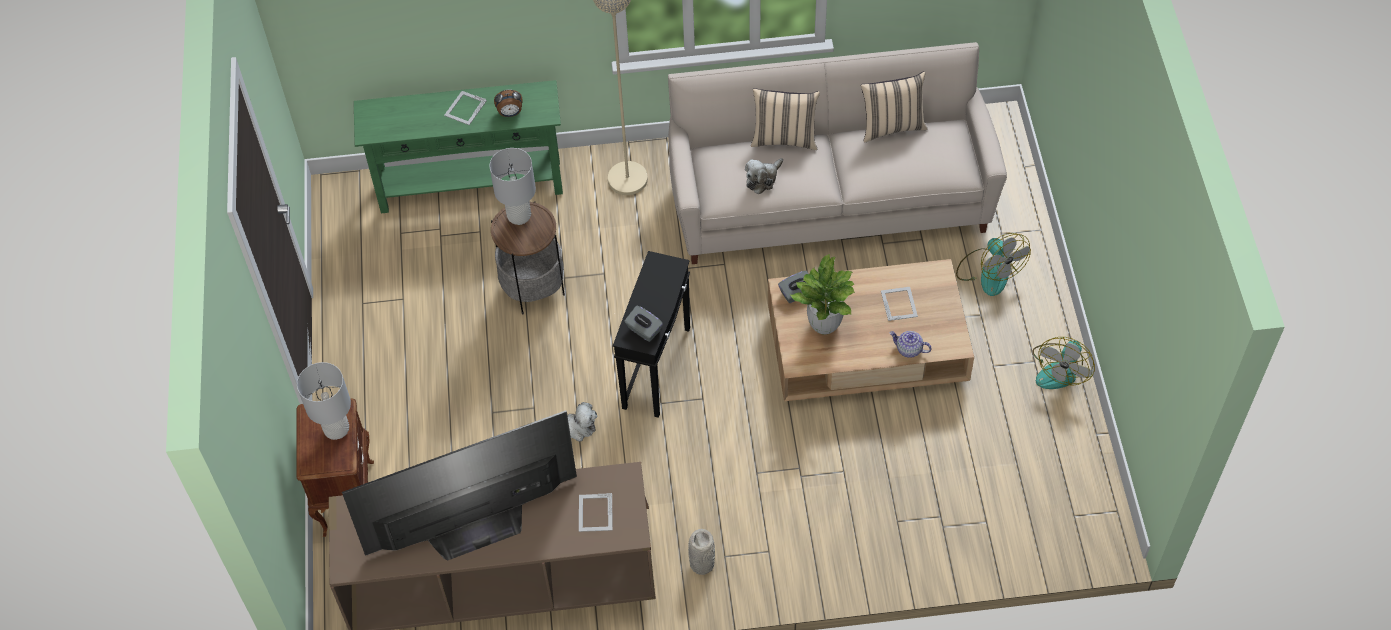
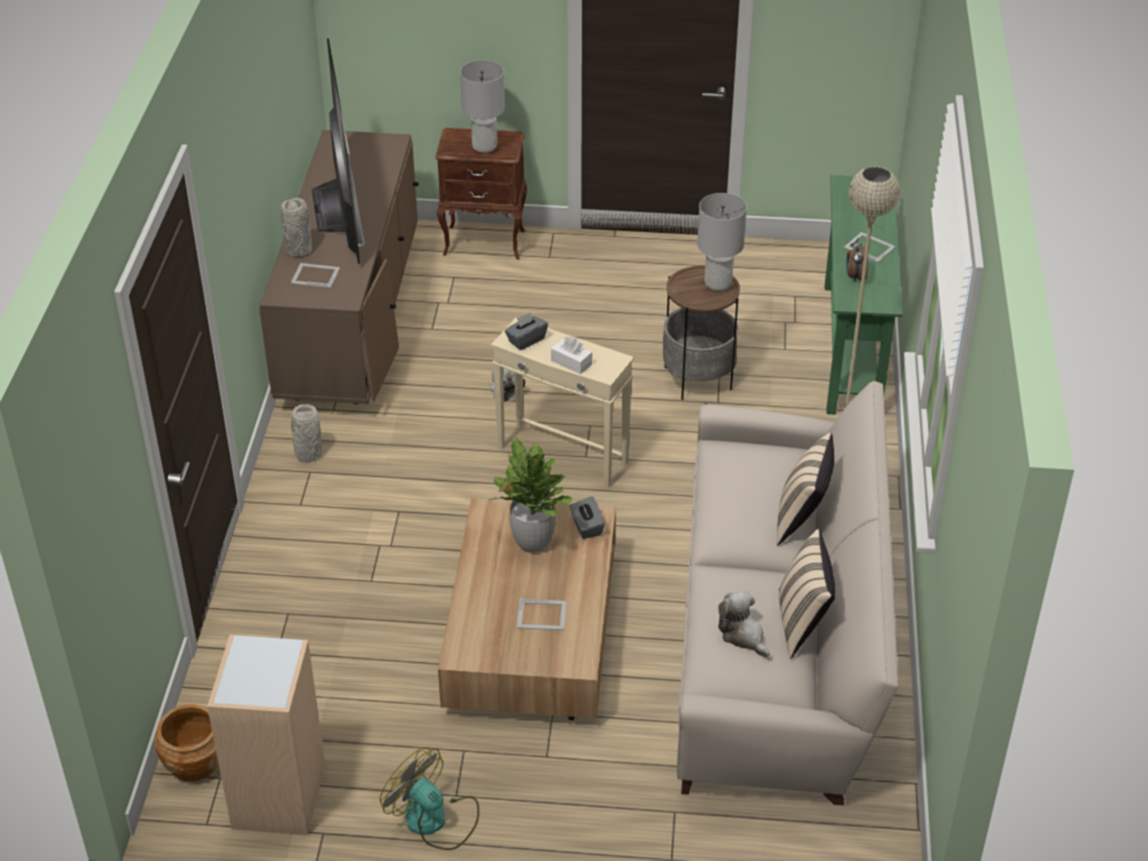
camera: 100 degrees right, 15 degrees down
black side table [613,251,690,418] -> beige side table [491,318,634,488]
plush toy [745,158,783,194] -> plush toy moved to [718,590,770,657]
teapot [890,331,932,358] -> none
fan [956,233,1031,296] -> none
none -> brown planter [154,704,218,782]
none -> bookcase [207,635,325,835]
none -> grey vase [281,198,312,257]
none -> white tissue box [551,337,592,374]

